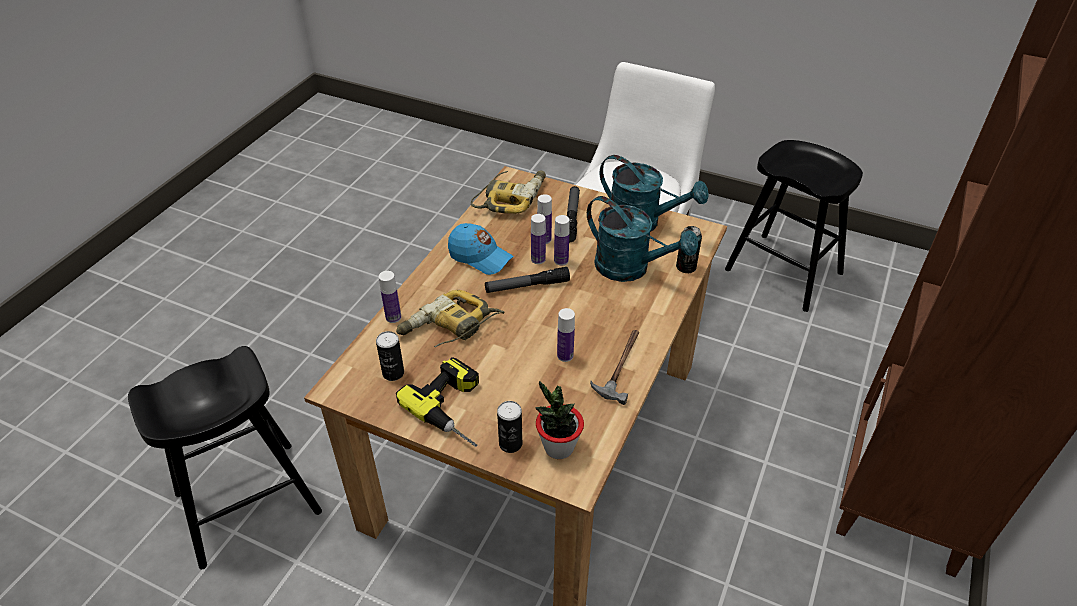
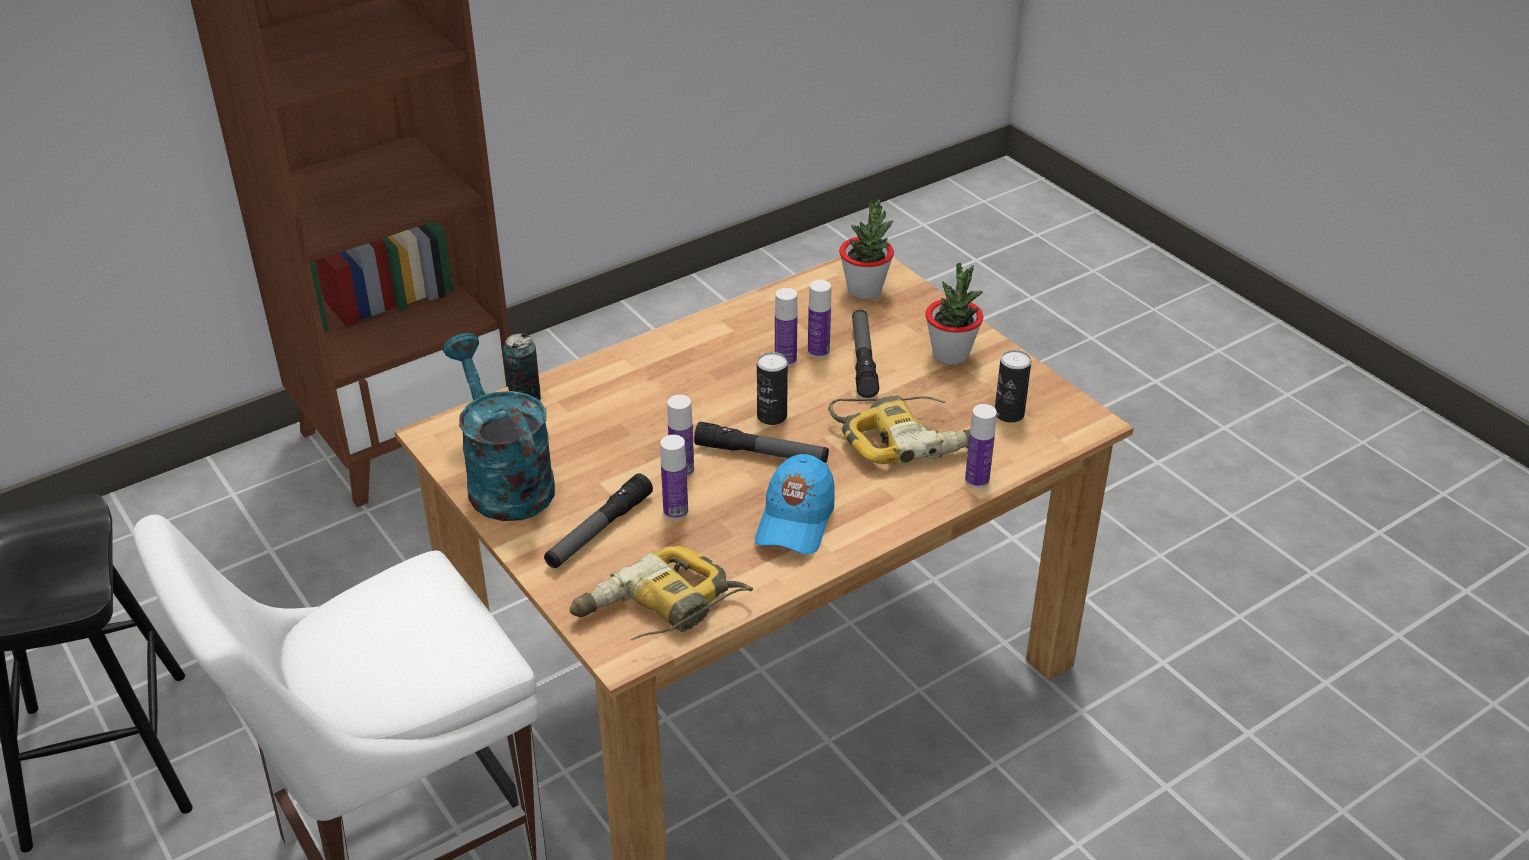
camera: 150 degrees left, 5 degrees down
black stool [128,346,322,569] -> none
power drill [396,357,479,447] -> potted plant [925,263,983,365]
blue cap [448,223,514,275] -> blue cap turned 135 degrees counterclockwise [755,454,835,554]
can [497,401,522,453] -> can moved to [757,352,788,425]
bottle [531,214,546,264] -> bottle moved to [808,280,831,358]
turquoise watering can [587,196,698,282] -> none
hammer [590,330,639,405] -> none
none -> flashlight [852,310,879,398]

